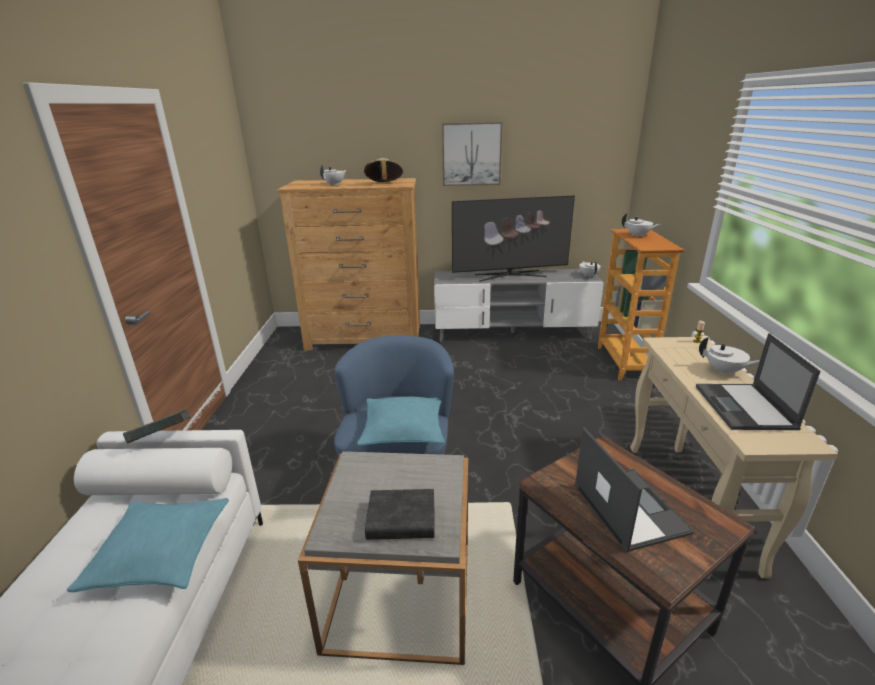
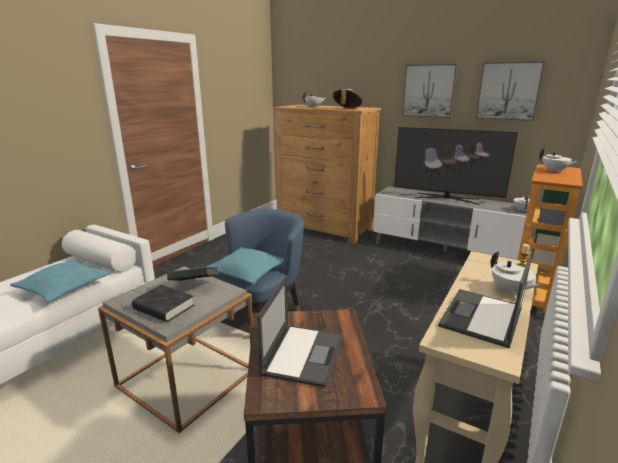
camera: 30 degrees right, 5 degrees down
book [123,409,190,443] -> book moved to [167,267,218,281]
none -> picture [476,61,545,121]

